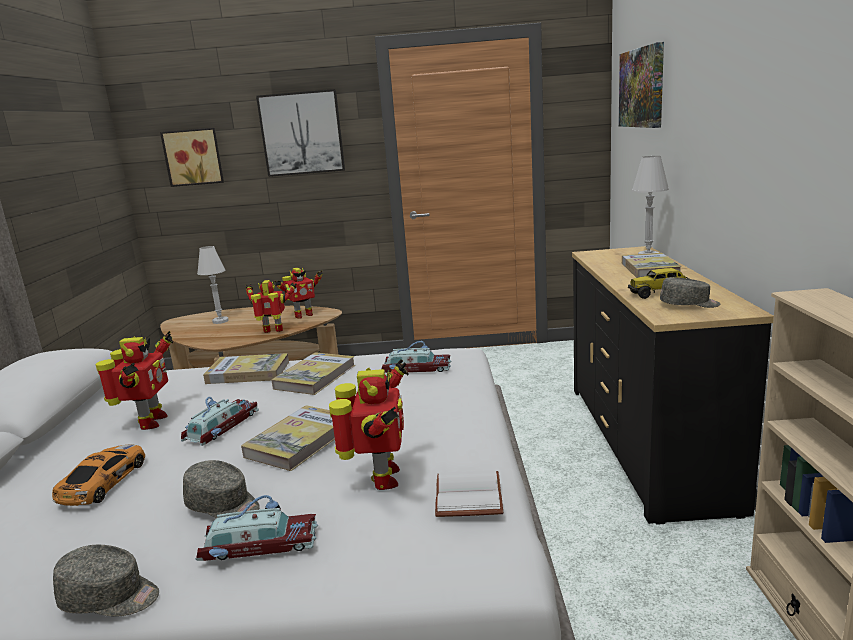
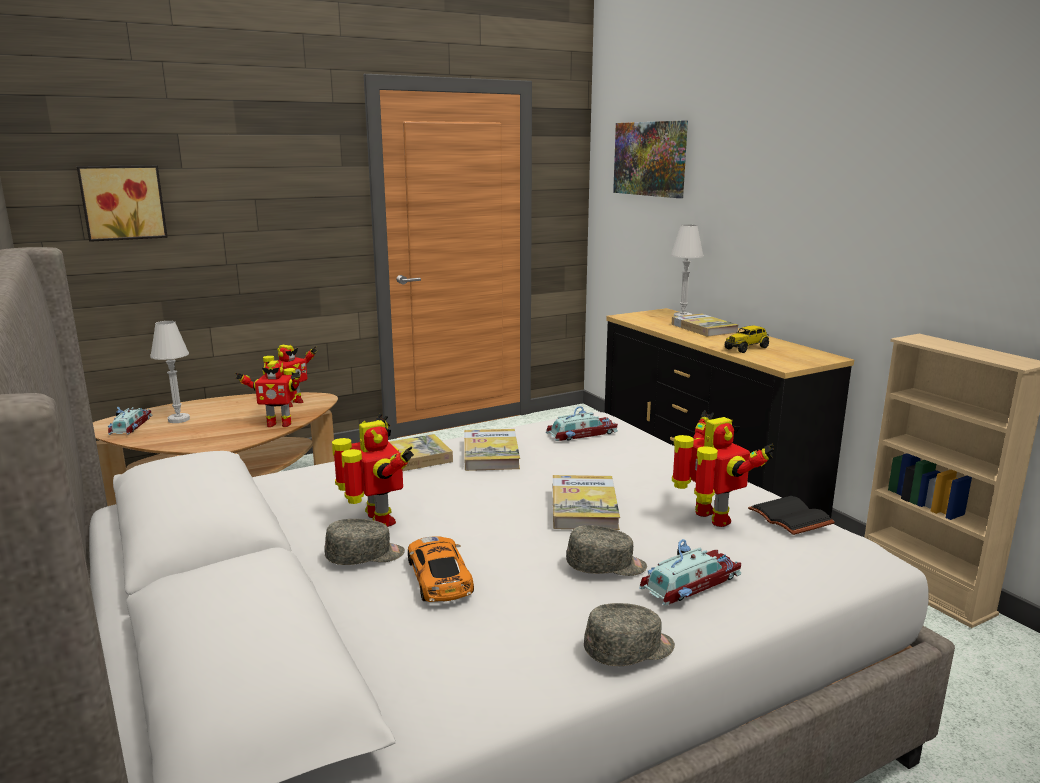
camera: 30 degrees left, 0 degrees up
toy car [181,397,259,446] -> toy car moved to [107,407,152,435]
toy robot [246,280,297,333] -> toy robot turned 150 degrees counterclockwise [235,360,300,427]
picture [256,89,345,177] -> none
white book [435,470,503,517] -> black book [748,496,835,535]
grey cap [660,277,720,308] -> grey cap moved to [325,519,405,565]

